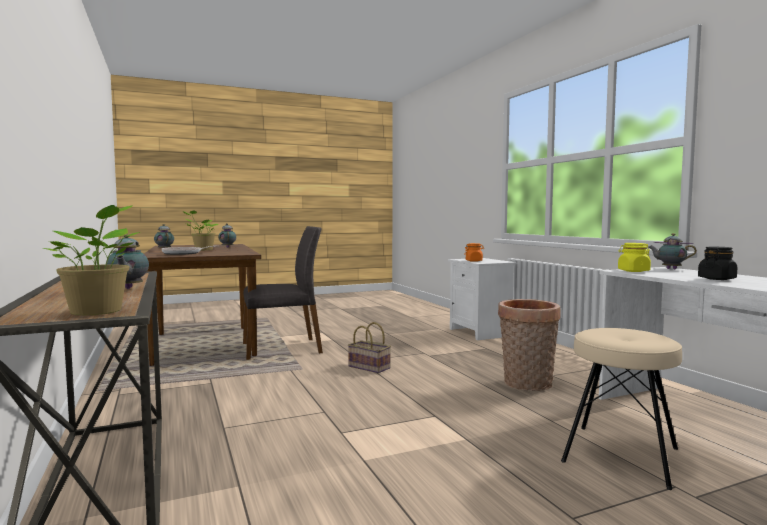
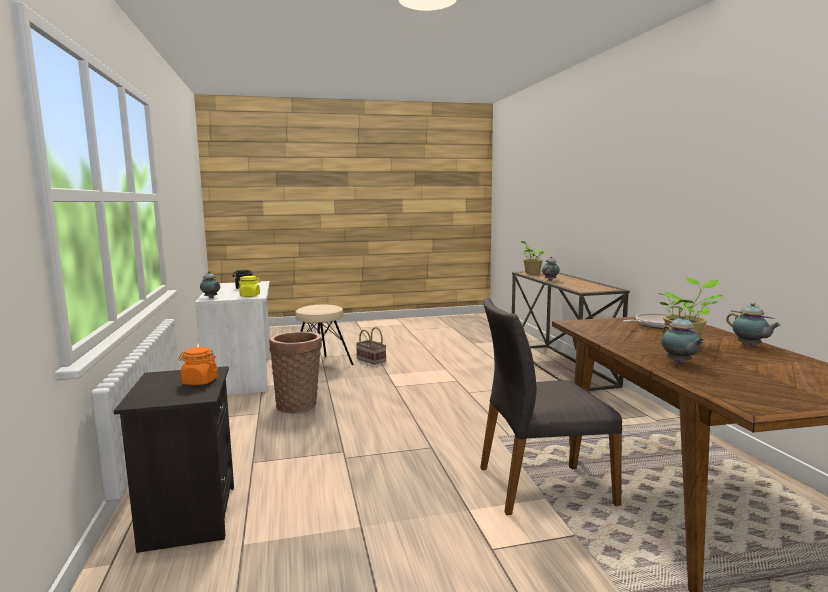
camera: 170 degrees left, 5 degrees up
basket [348,322,391,373] -> basket moved to [356,327,386,365]
white nightstand [448,258,517,340] -> black nightstand [114,366,234,553]

